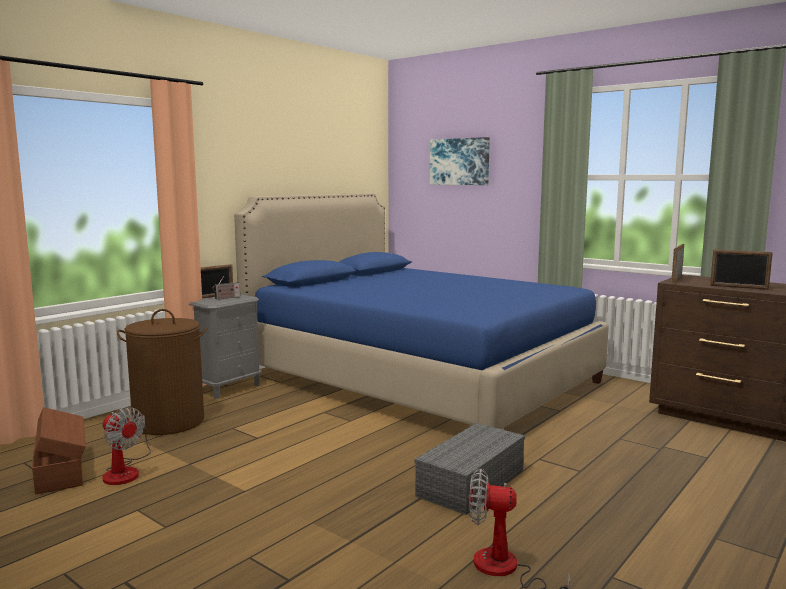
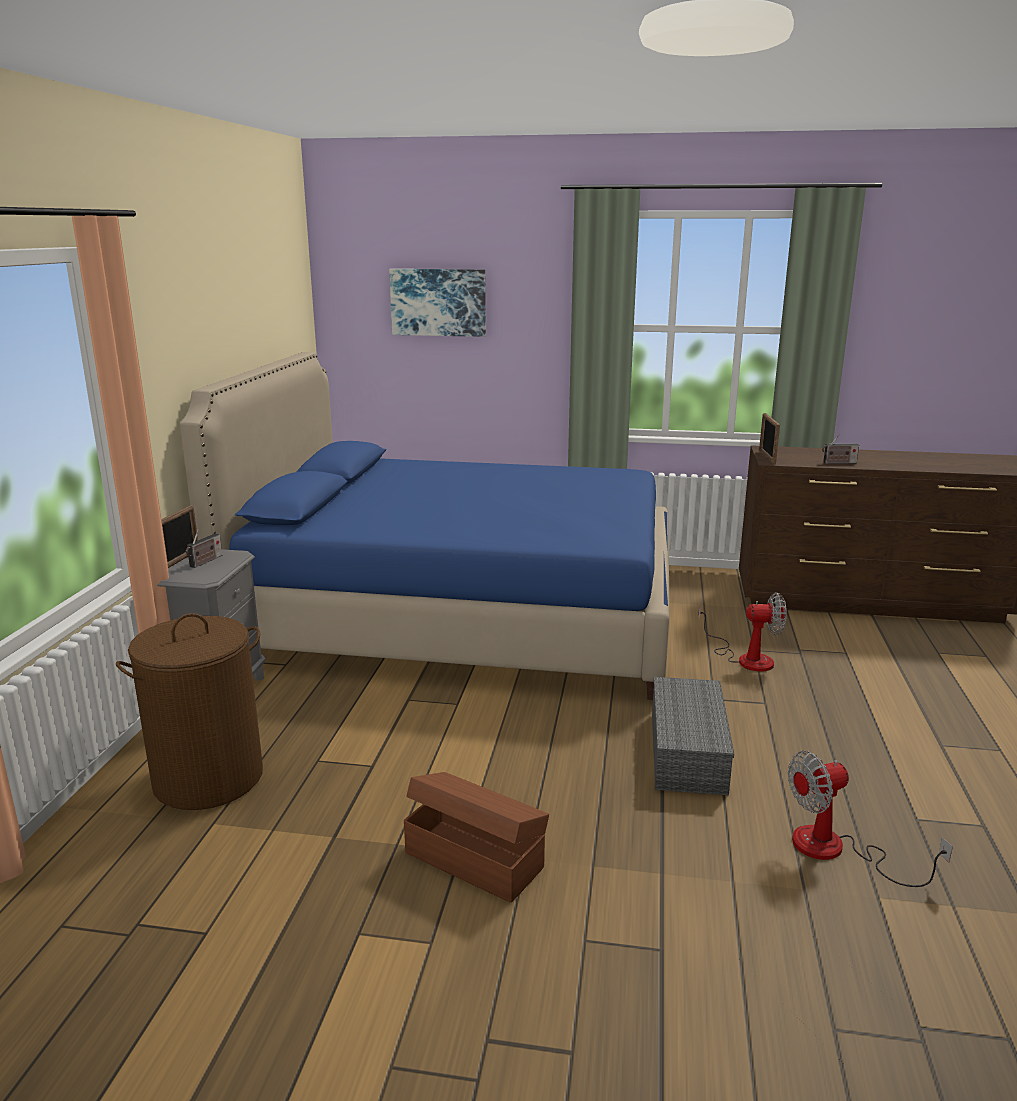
camera: 30 degrees left, 10 degrees up
brown storage box [32,407,86,494] -> brown storage box moved to [404,772,549,903]
fan [103,407,151,485] -> fan moved to [698,592,787,672]
picture frame [710,249,773,290] -> radio [822,434,859,464]

